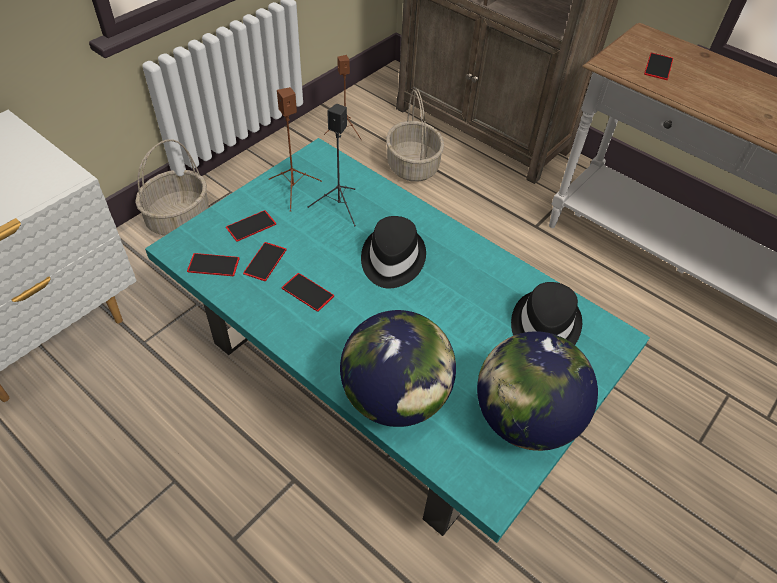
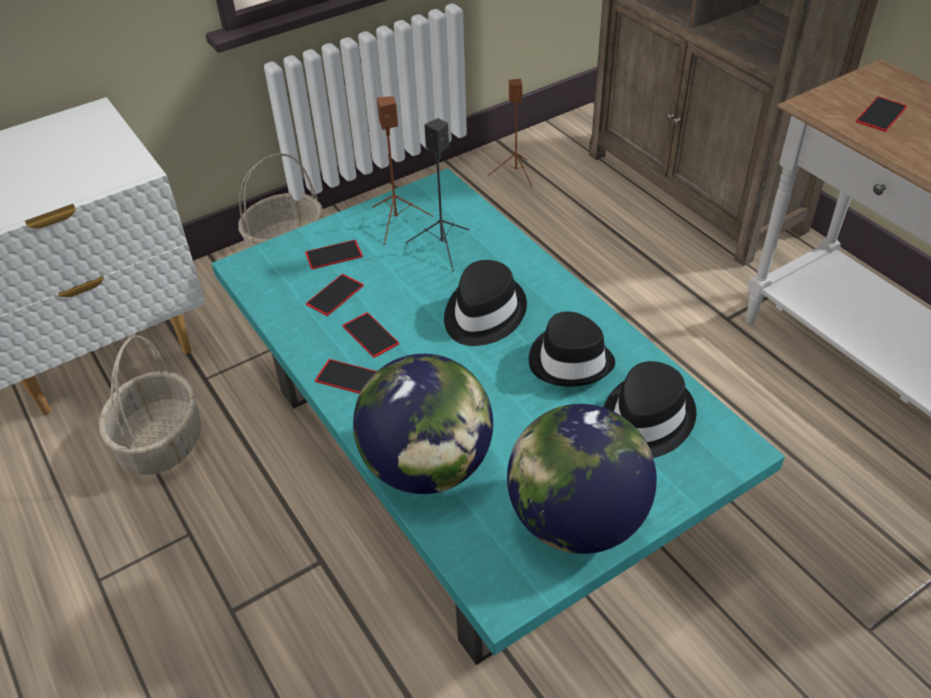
camera: 20 degrees right, 5 degrees down
phone [187,253,240,276] -> phone moved to [315,359,377,394]
basket [386,89,444,182] -> basket moved to [99,335,201,475]
none -> black hat [529,312,615,386]

